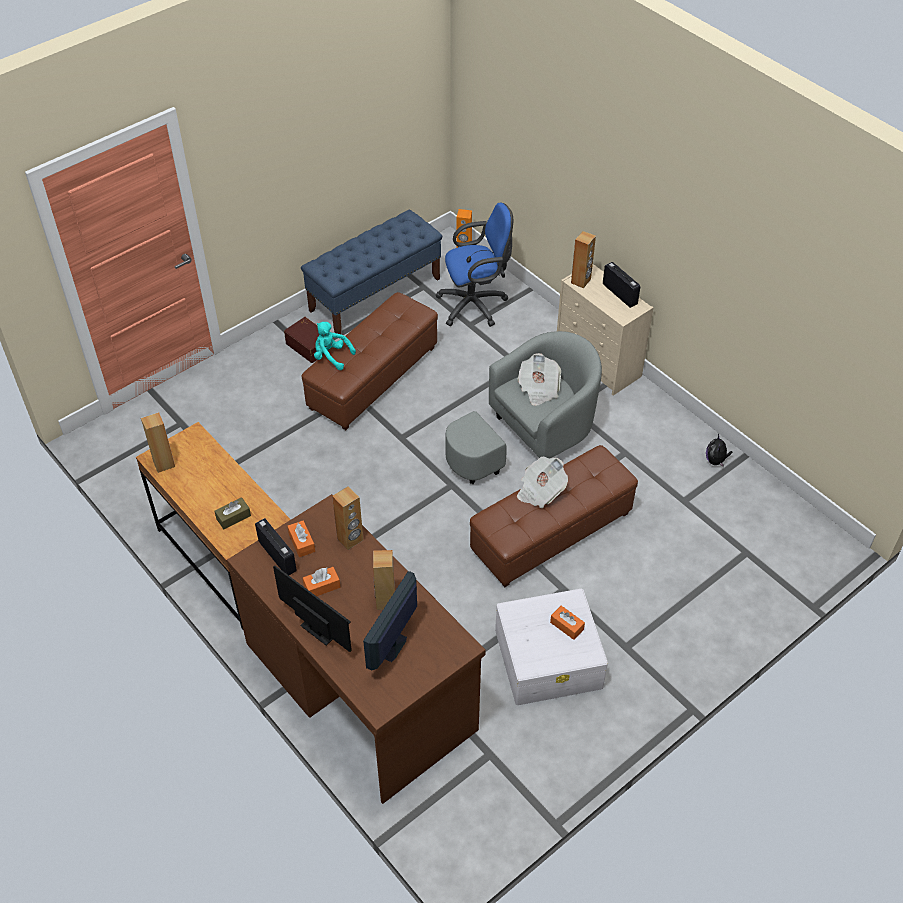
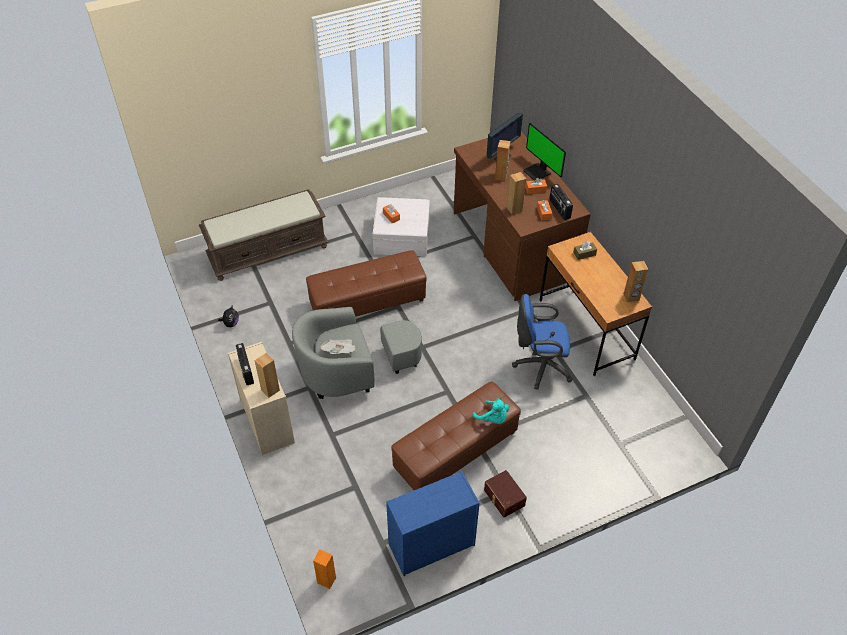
camera: 165 degrees left, 0 degrees up
blue bench [301,210,442,334] -> blue dresser [386,471,480,576]
blue office chair [435,203,513,327] -> blue office chair moved to [512,294,573,390]
newspaper [517,456,568,508] -> none
none -> brown bench [199,189,328,281]

